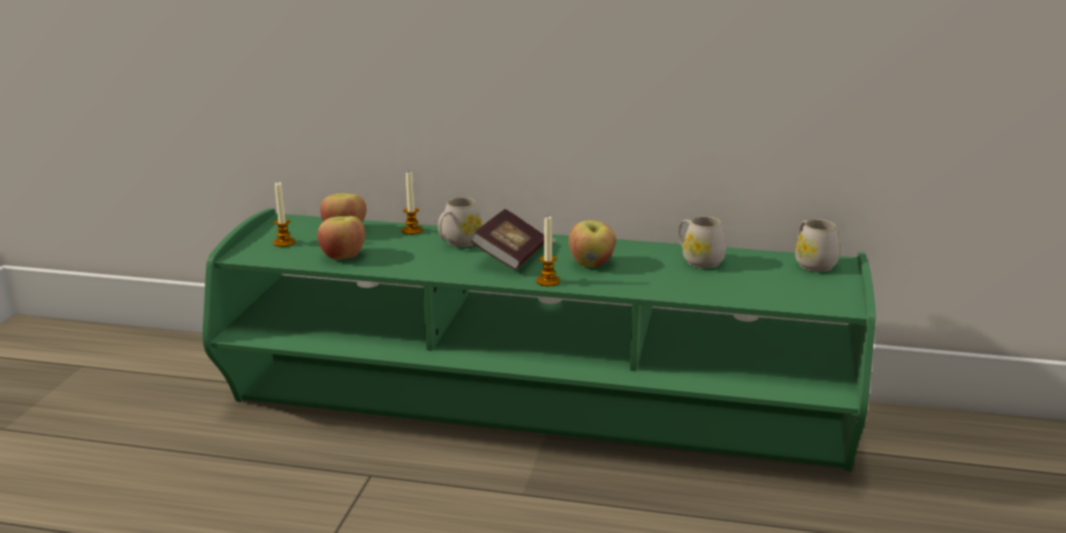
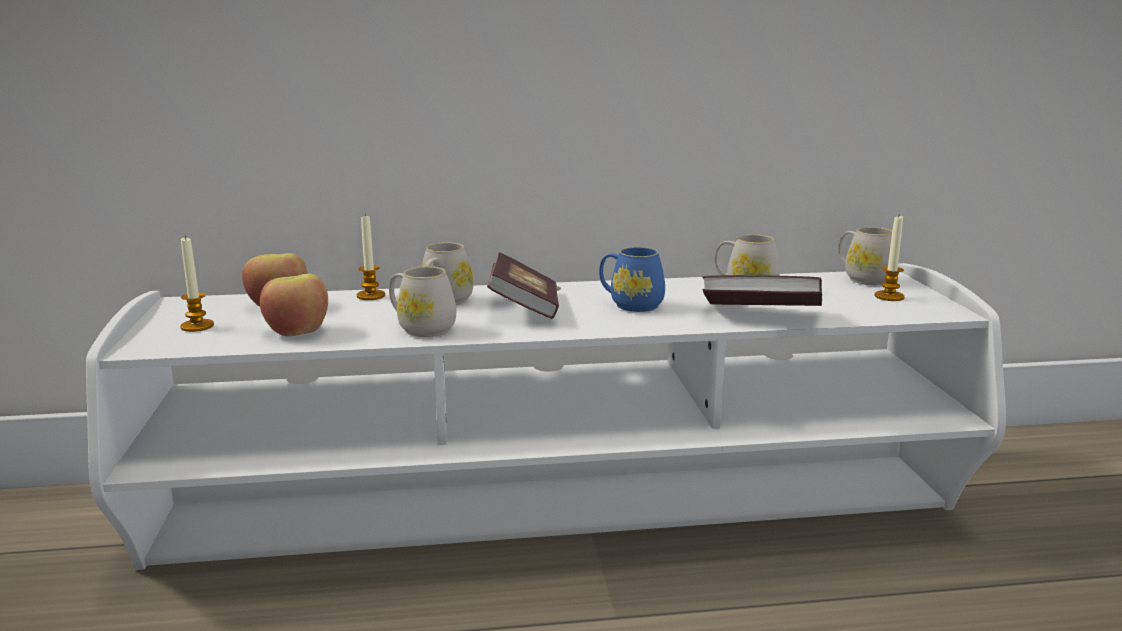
camera: 20 degrees left, 5 degrees down
green tv stand [203,208,876,471] -> white tv stand [86,263,1006,570]
candle [536,217,560,286] -> candle moved to [875,216,905,301]
apple [568,220,616,267] -> blue mug [599,247,665,312]
none -> white mug [389,266,456,337]
none -> book [702,275,822,306]

